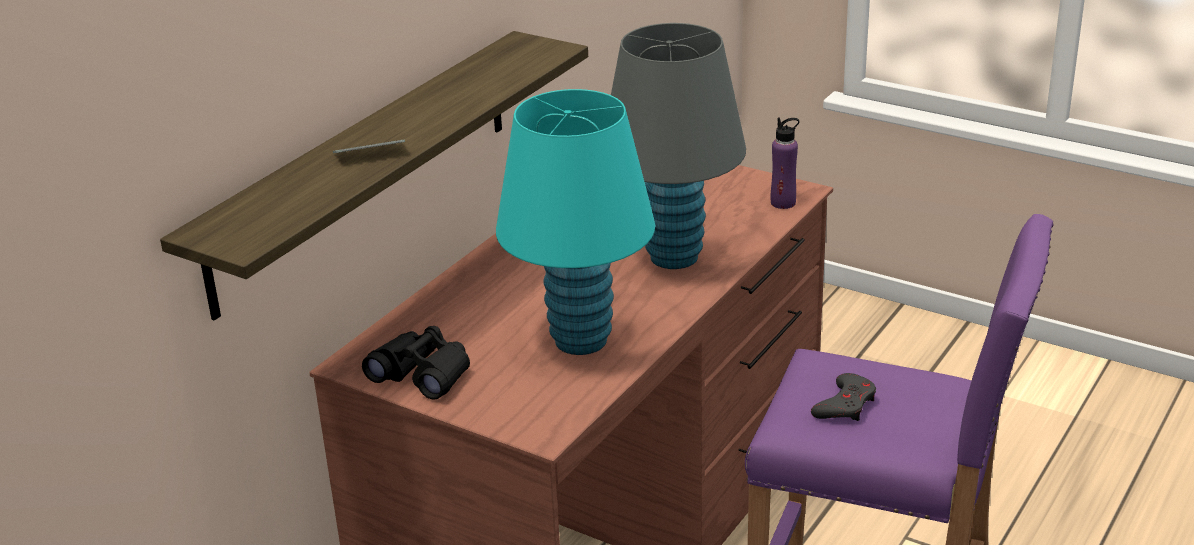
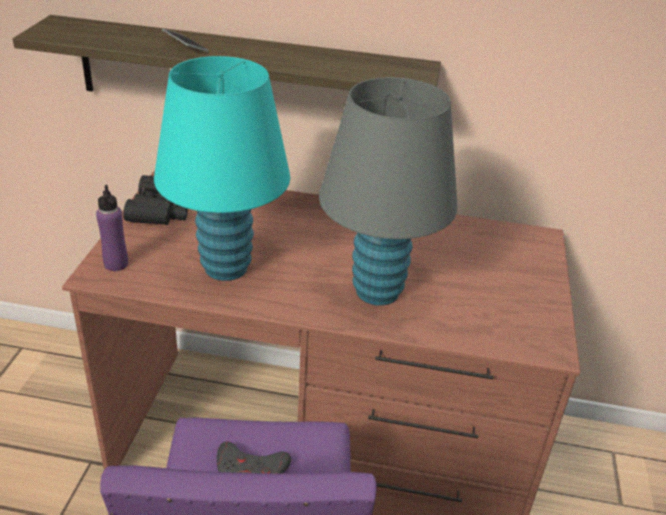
camera: 65 degrees right, 5 degrees up
purple bottle [771,118,799,209] -> purple bottle moved to [96,185,128,271]

